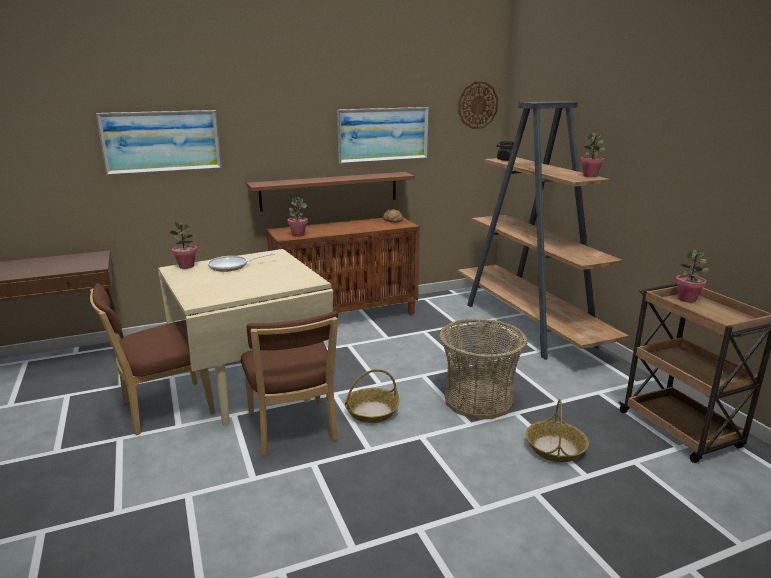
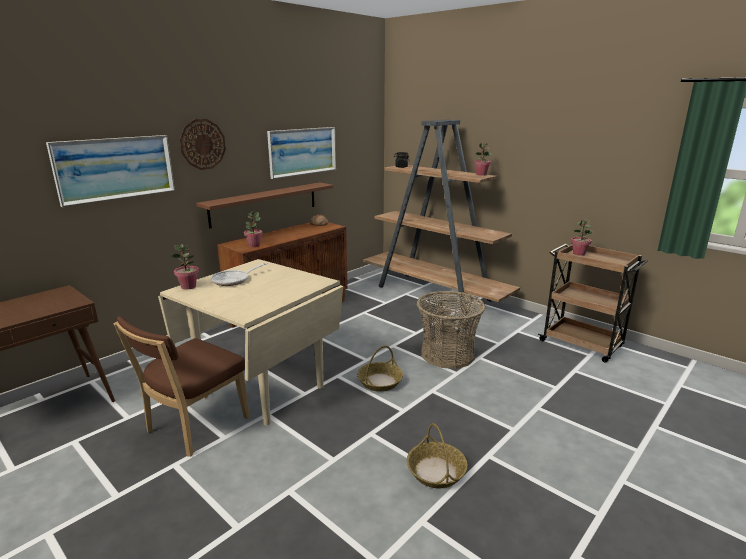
camera: 25 degrees left, 0 degrees up
brown chair [240,311,338,456] -> none
wall clock [458,82,498,129] -> wall clock moved to [179,119,226,170]
basket [526,399,589,462] -> basket moved to [407,423,468,488]

